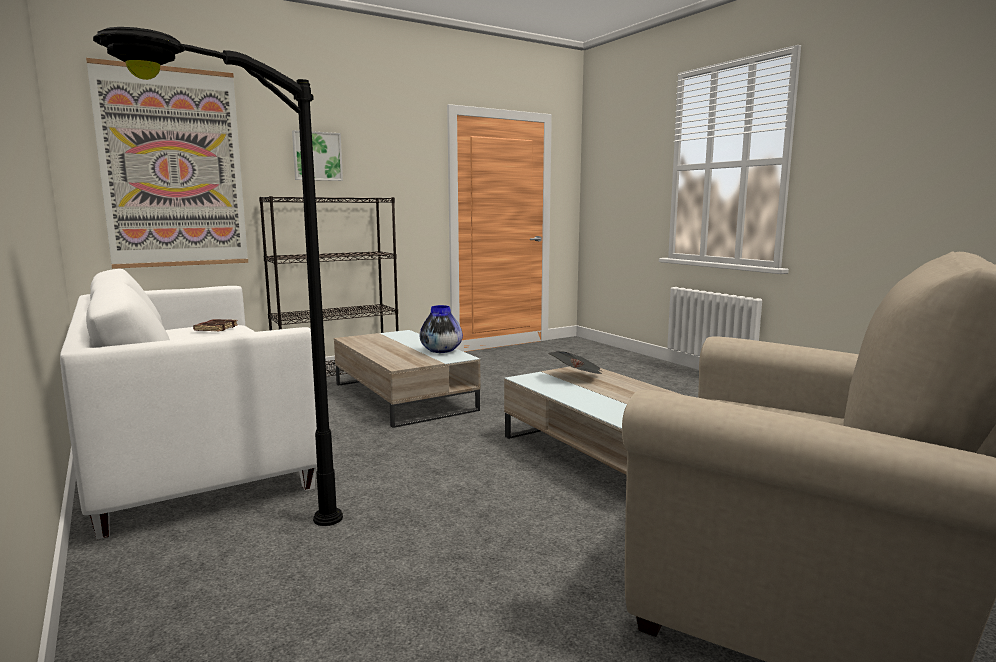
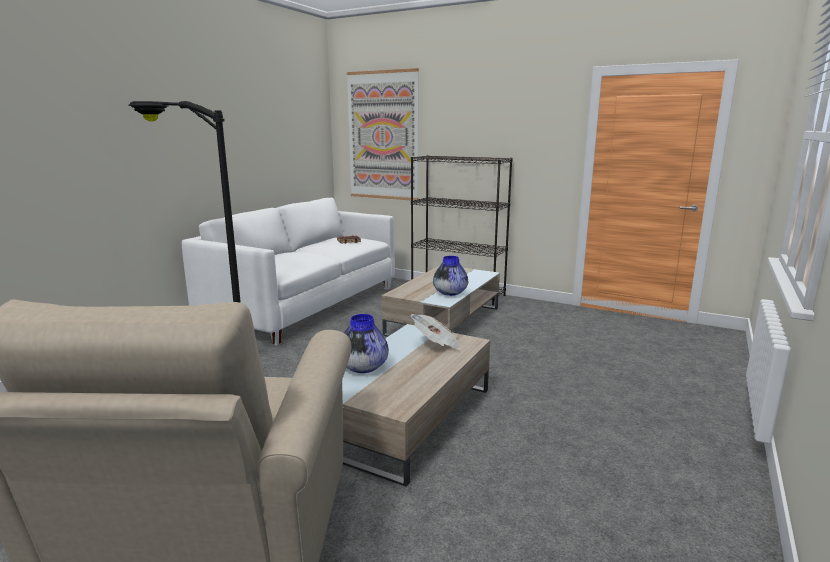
camera: 60 degrees right, 5 degrees up
picture [292,130,343,181] -> none
none -> vase [344,314,389,373]

